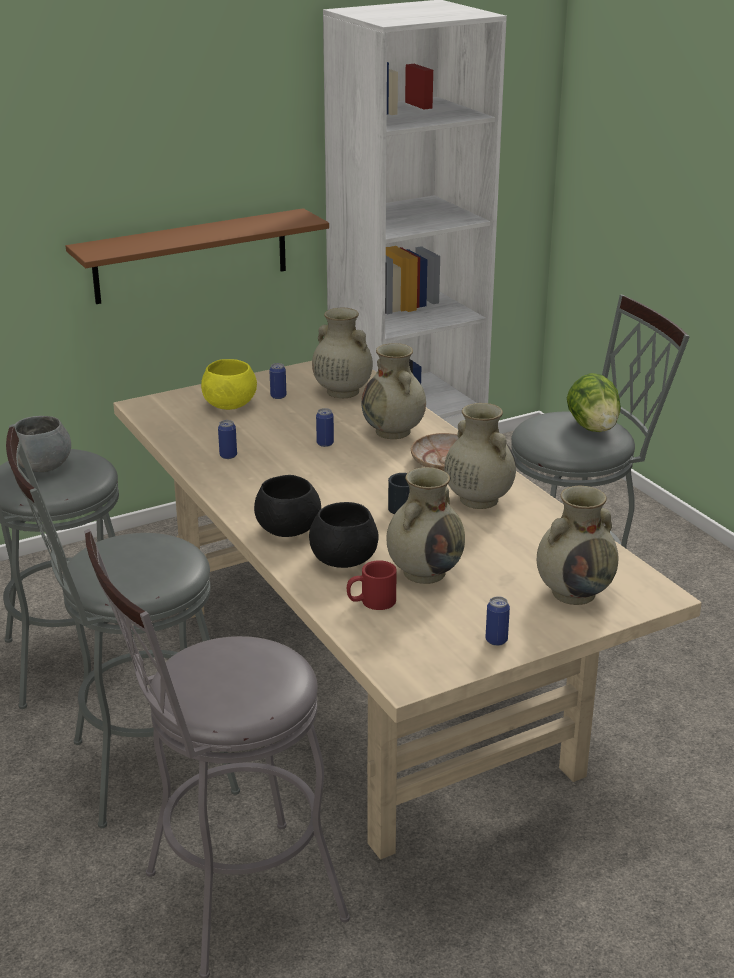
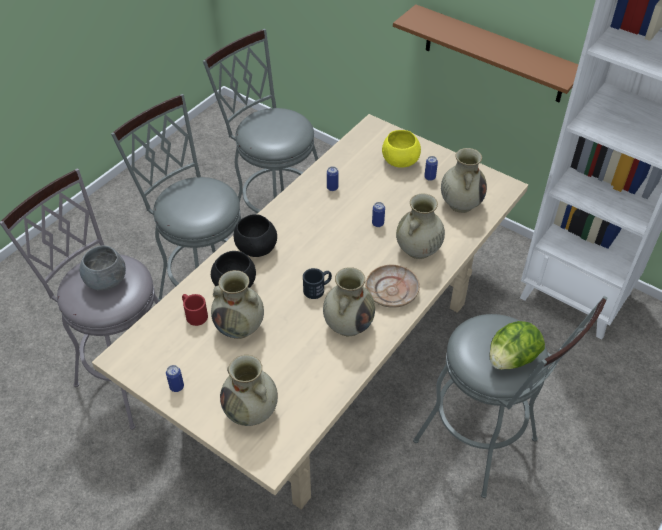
camera: 65 degrees right, 20 degrees up
grey bowl [15,416,71,472] -> grey bowl moved to [79,246,126,291]

